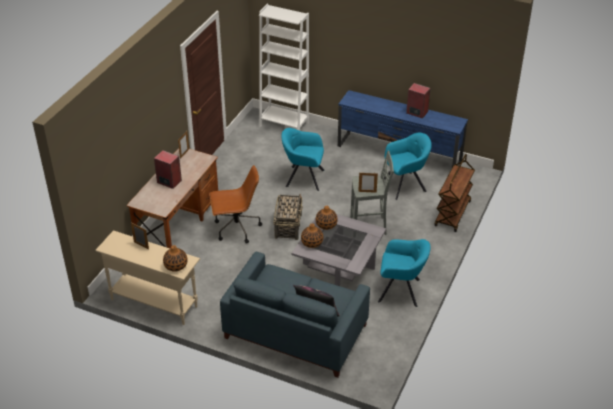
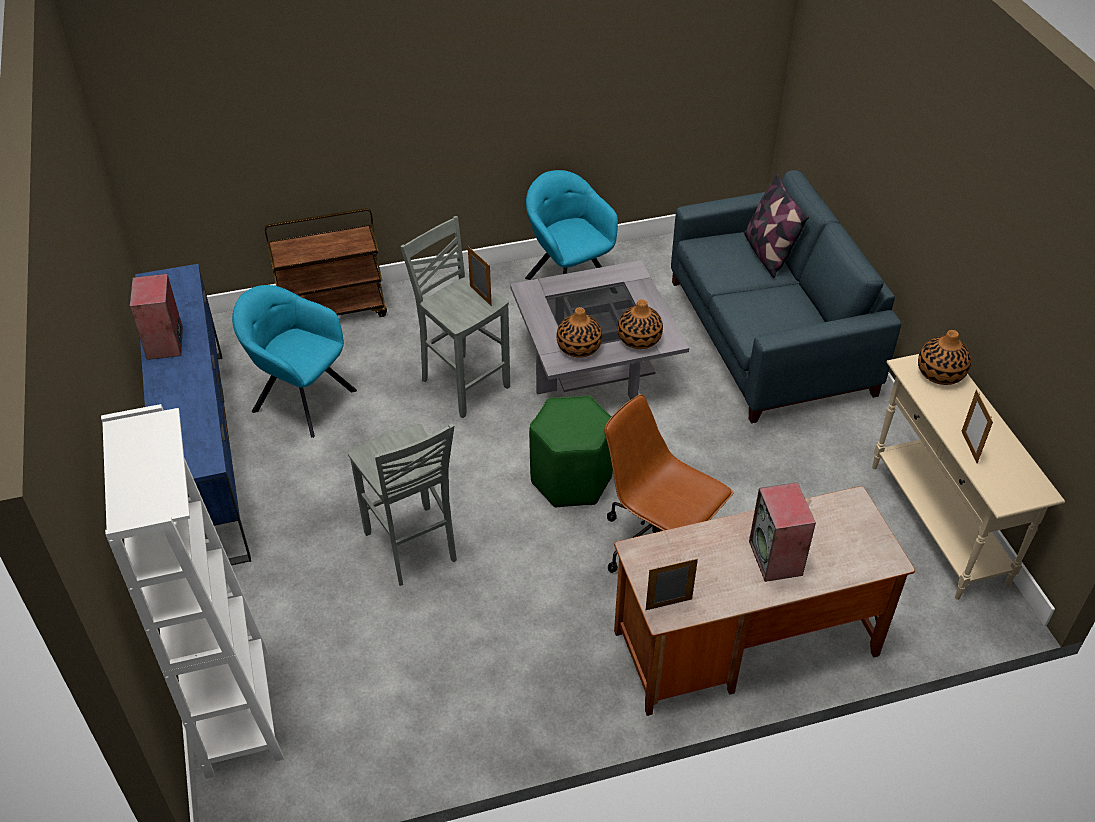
camera: 130 degrees left, 5 degrees up
basket [273,194,303,240] -> green stool [529,395,613,508]
turquoise armchair [281,128,325,191] -> grey stool [348,423,457,586]

